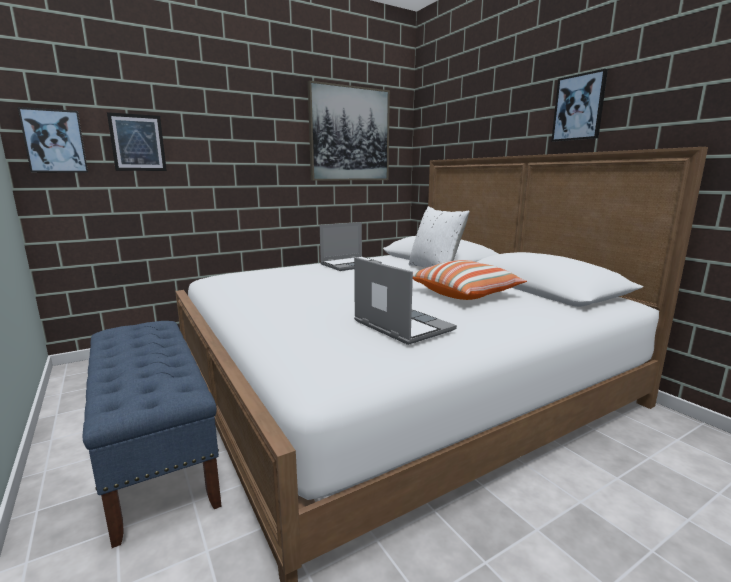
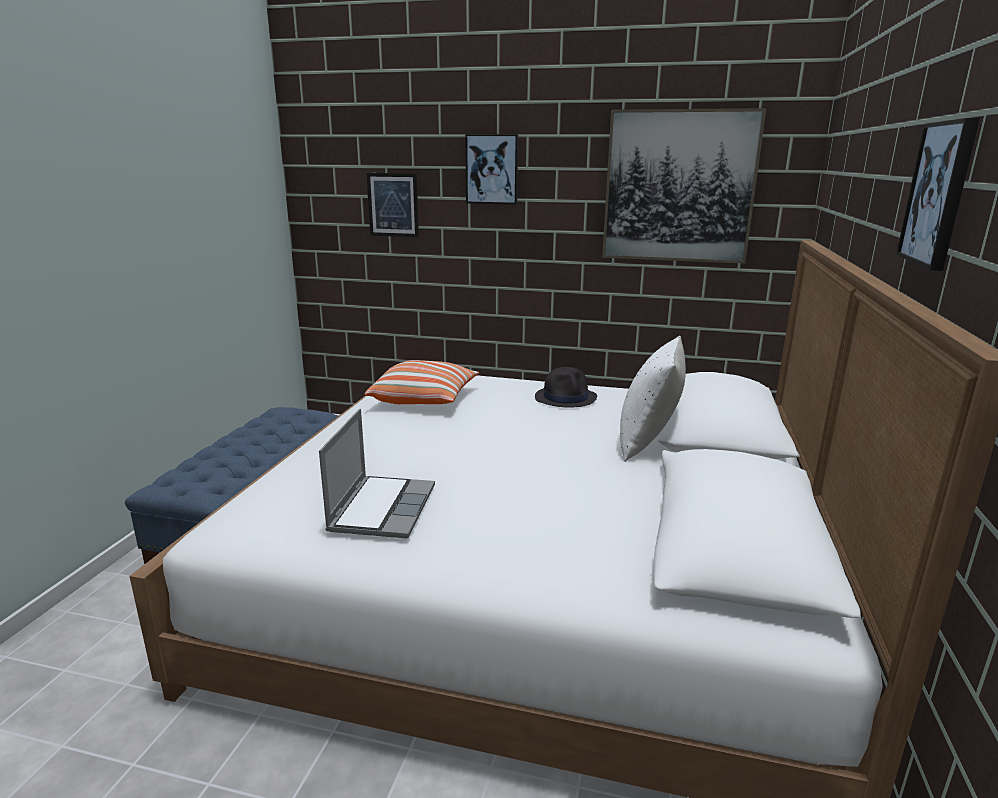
camera: 45 degrees right, 5 degrees up
picture [18,107,88,173] -> picture moved to [465,134,518,205]
laptop [320,222,382,271] -> black hat [535,367,597,408]
pillow [413,260,527,300] -> pillow moved to [365,360,479,404]

